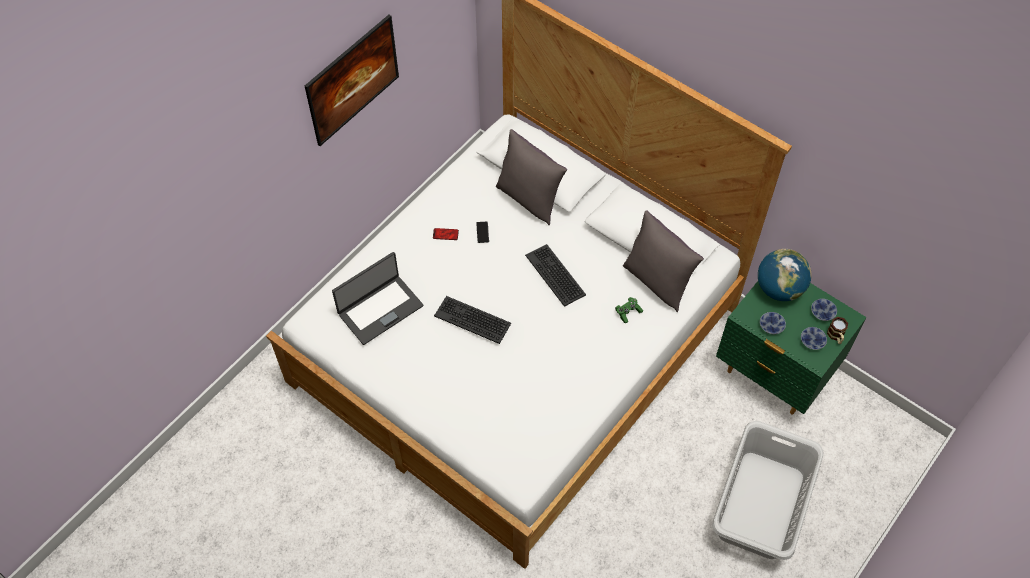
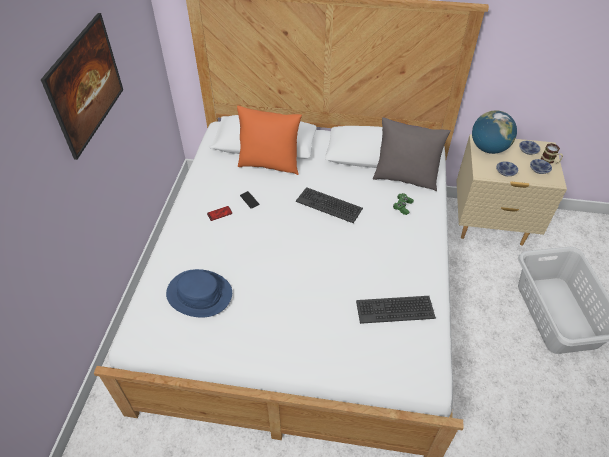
camera: 30 degrees left, 10 degrees down
laptop [332,252,423,345] -> blue hat [166,269,232,318]
keyboard [434,296,511,344] -> keyboard moved to [356,296,436,324]
grey pillow [496,129,567,225] -> orange pillow [237,106,302,175]
green nightstand [716,281,867,415] -> beige nightstand [456,135,567,245]

